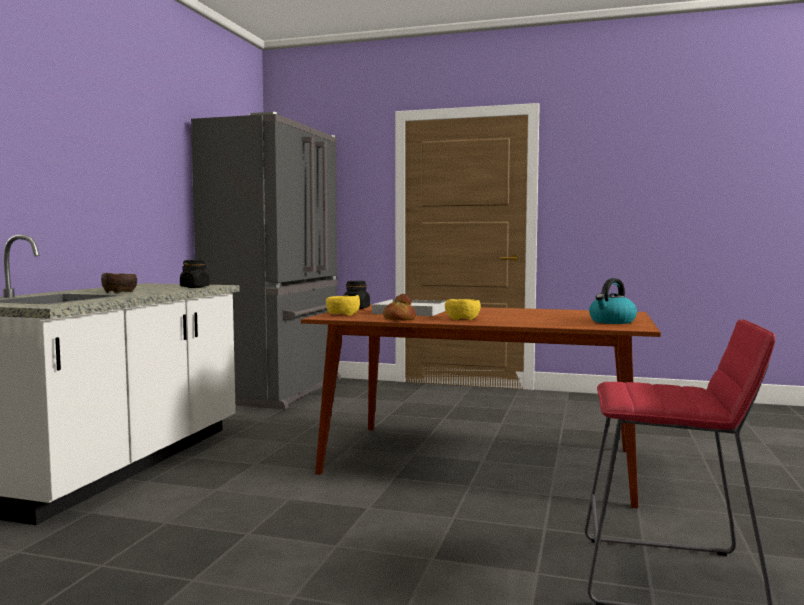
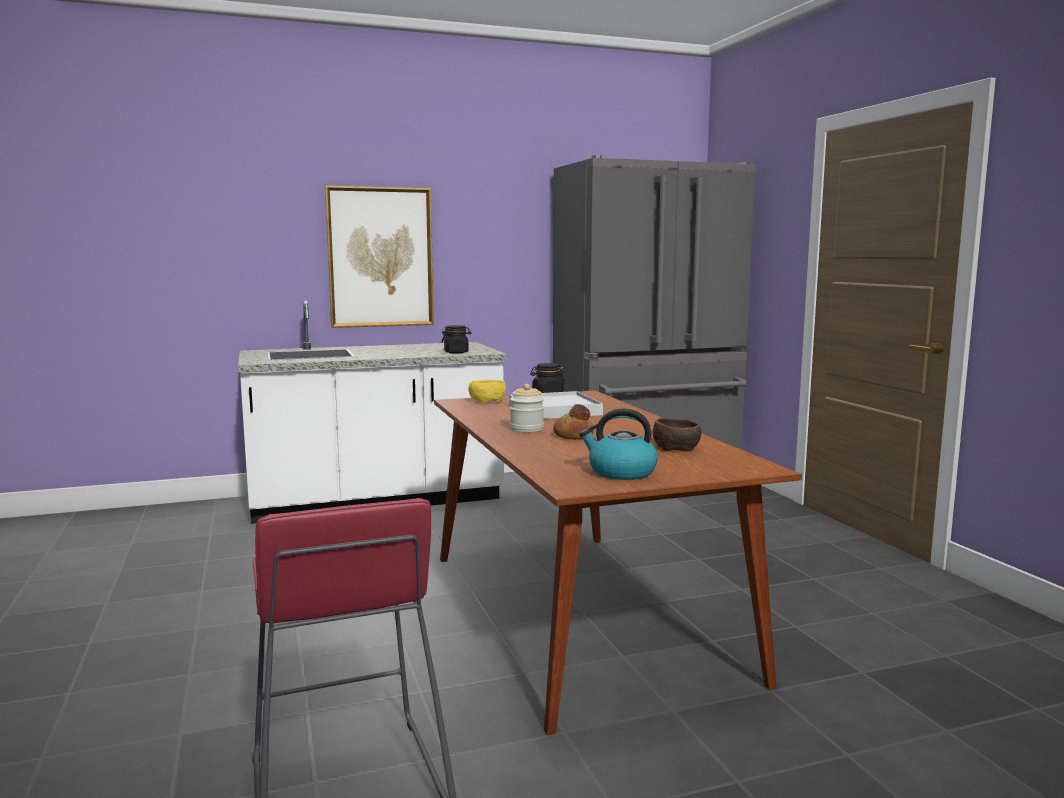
camera: 55 degrees right, 5 degrees up
brown bowl [101,273,137,293] -> brown bowl moved to [653,418,701,451]
bread [383,294,416,321] -> bread moved to [553,404,594,440]
yellow bowl [445,299,481,320] -> jar [510,384,544,432]
none -> picture [325,186,434,328]

